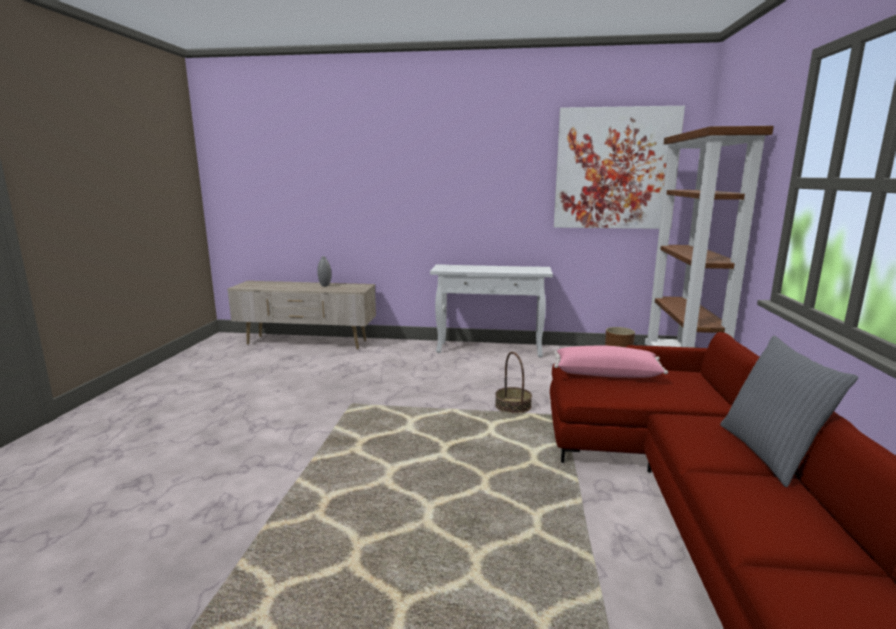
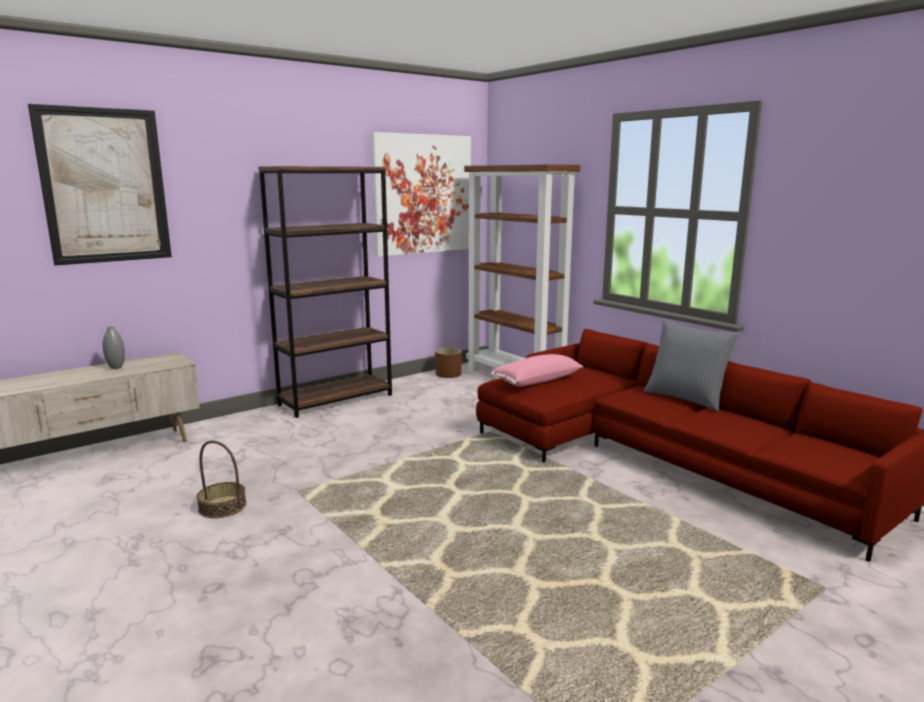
camera: 45 degrees left, 0 degrees up
white console table [430,264,553,357] -> brown bookcase [258,166,392,418]
basket [495,352,532,413] -> basket moved to [197,440,247,518]
none -> picture [28,104,172,266]

